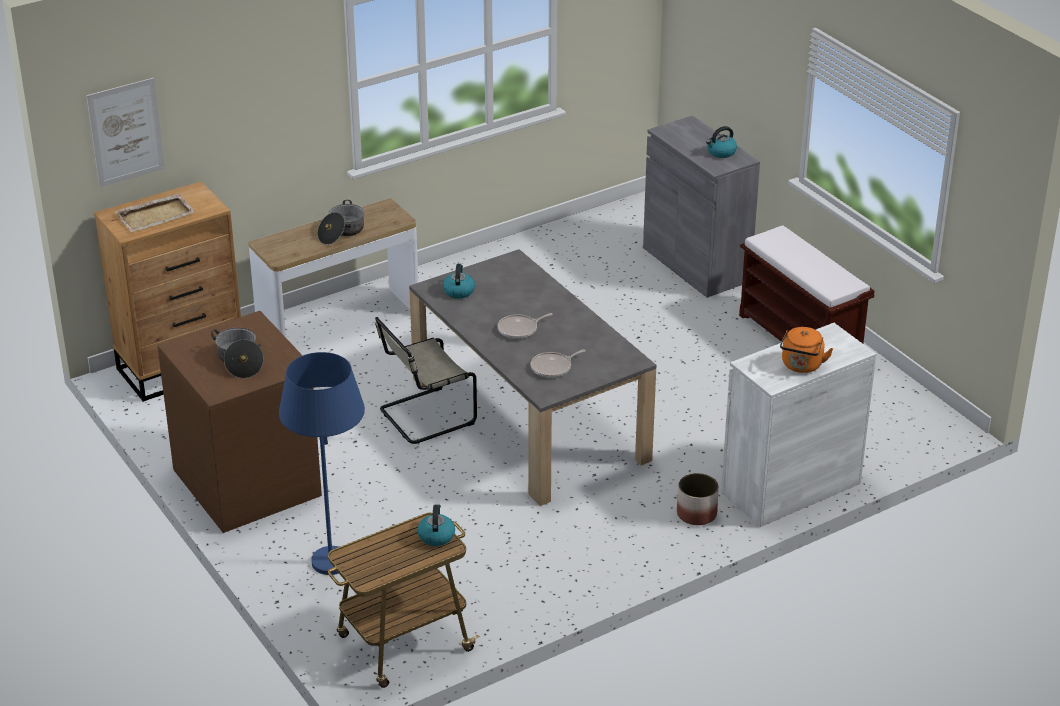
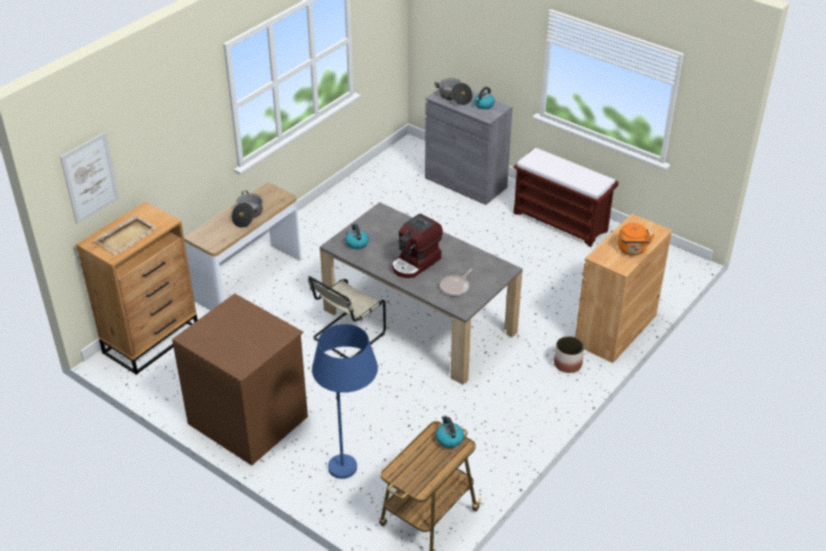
camera: 20 degrees left, 5 degrees up
cooking pot [211,327,264,378] -> cooking pot moved to [434,78,473,105]
frying pan [498,313,553,339] -> coffee machine [392,214,443,278]
white cabinet [721,323,876,527] -> brown cabinet [575,214,672,363]

